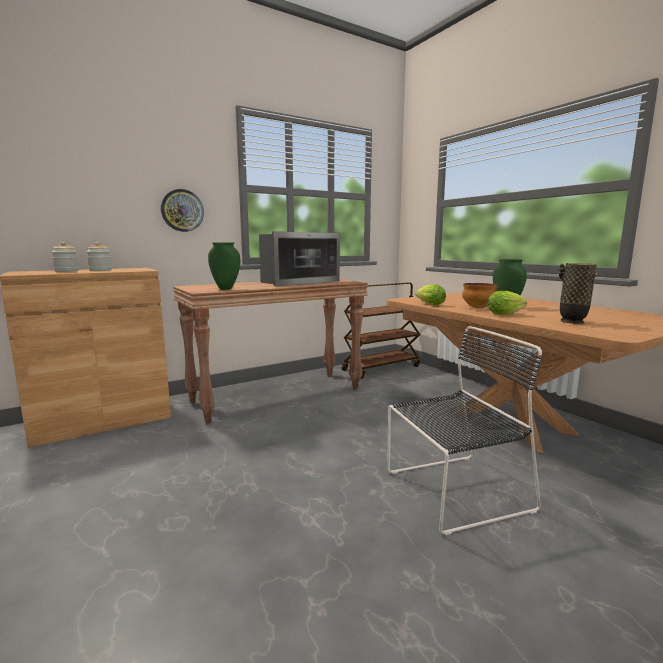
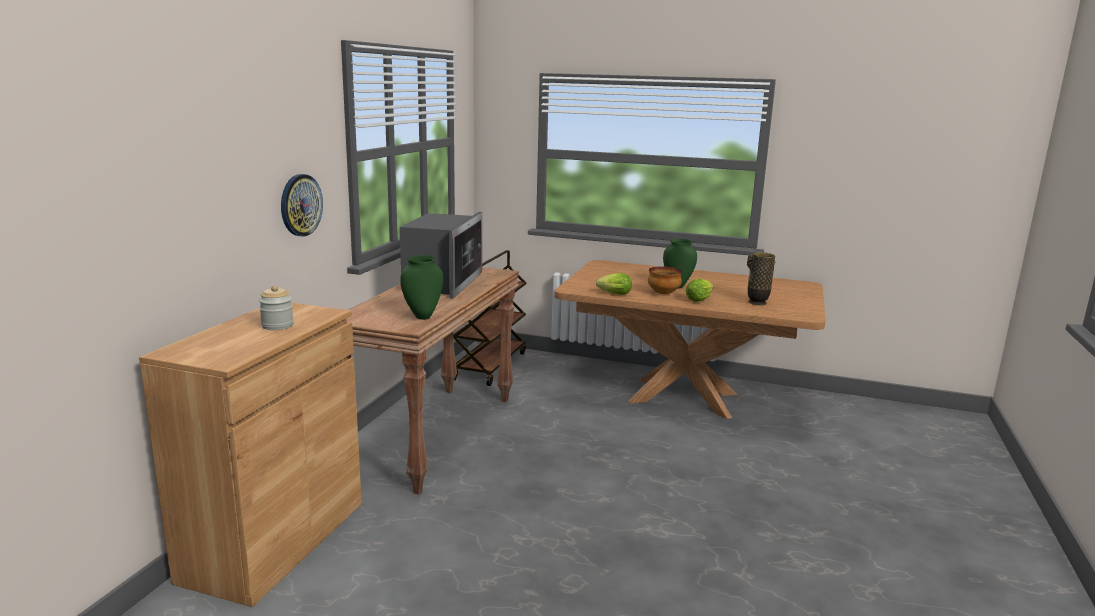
camera: 40 degrees left, 5 degrees up
jar [52,242,79,272] -> none
black chair [387,326,542,535] -> none

